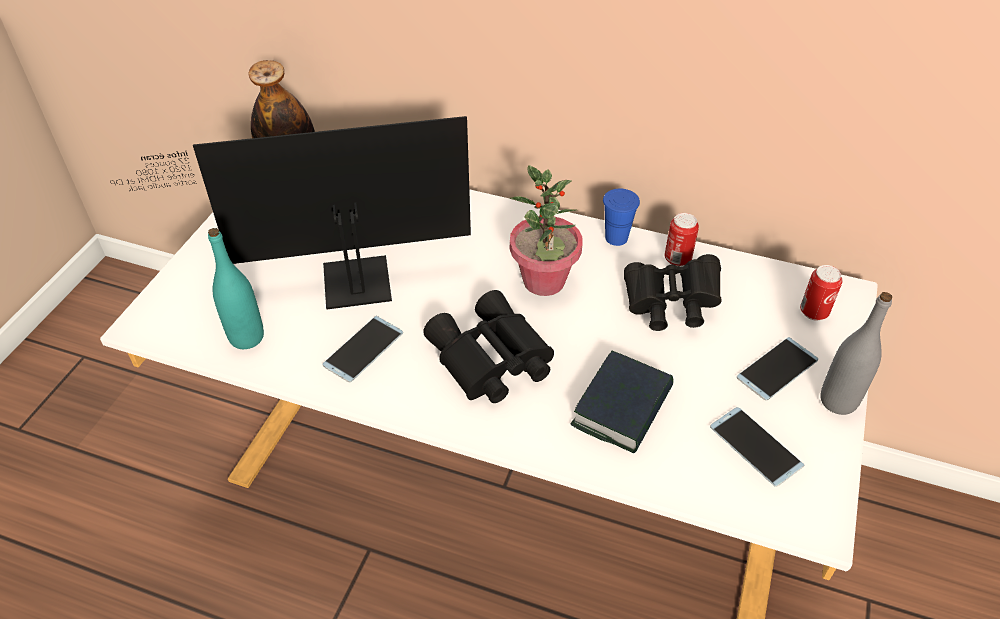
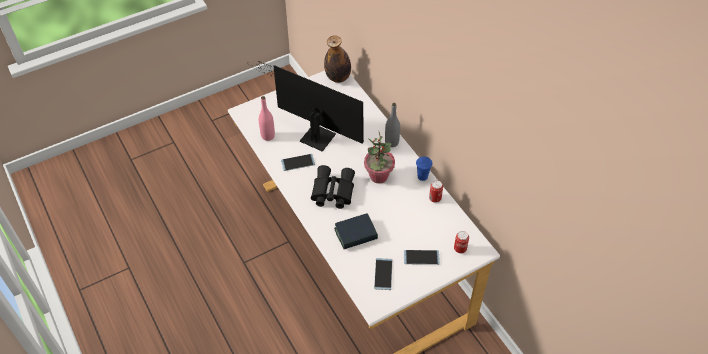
camera: 40 degrees right, 5 degrees up
turquoise bottle [208,228,264,349] -> pink bottle [259,96,275,141]
black binoculars [624,254,722,331] -> none
grey bottle [820,292,892,415] -> grey bottle moved to [385,103,400,147]

